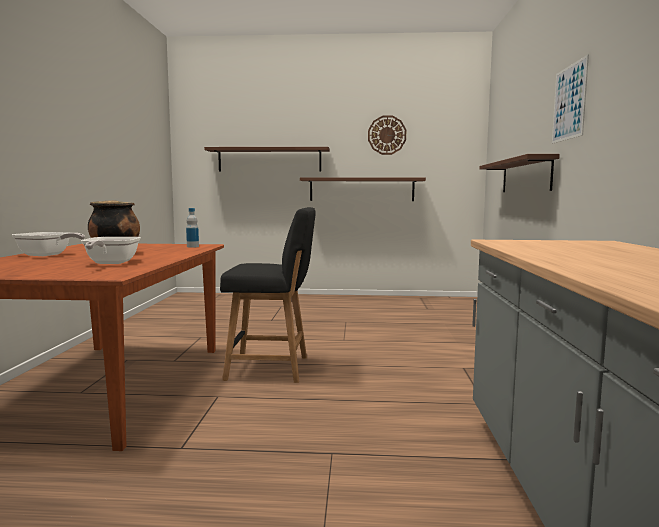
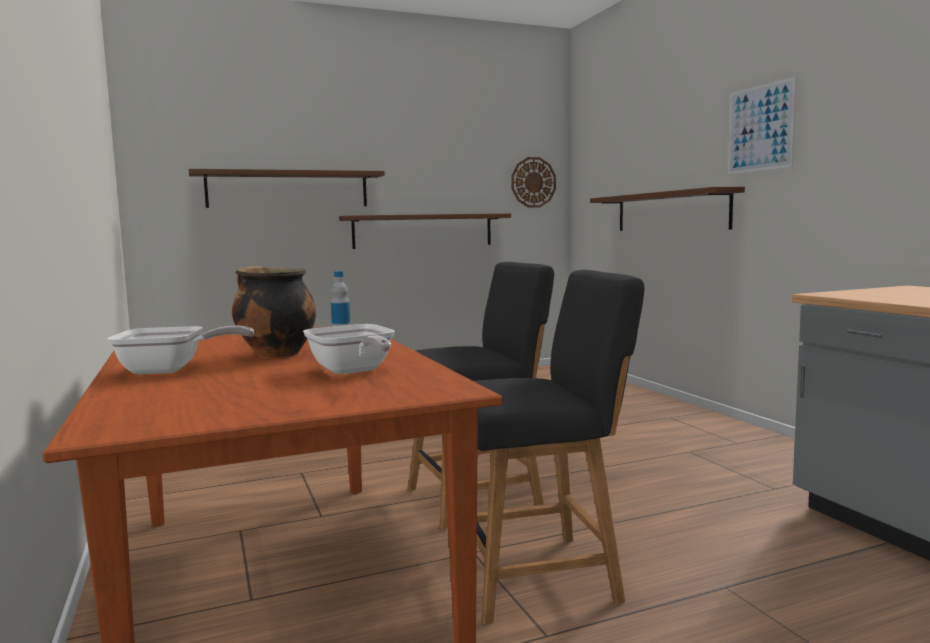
camera: 25 degrees left, 0 degrees up
wall clock [368,115,406,155] -> wall clock moved to [511,157,556,208]
none -> black chair [474,270,645,624]

